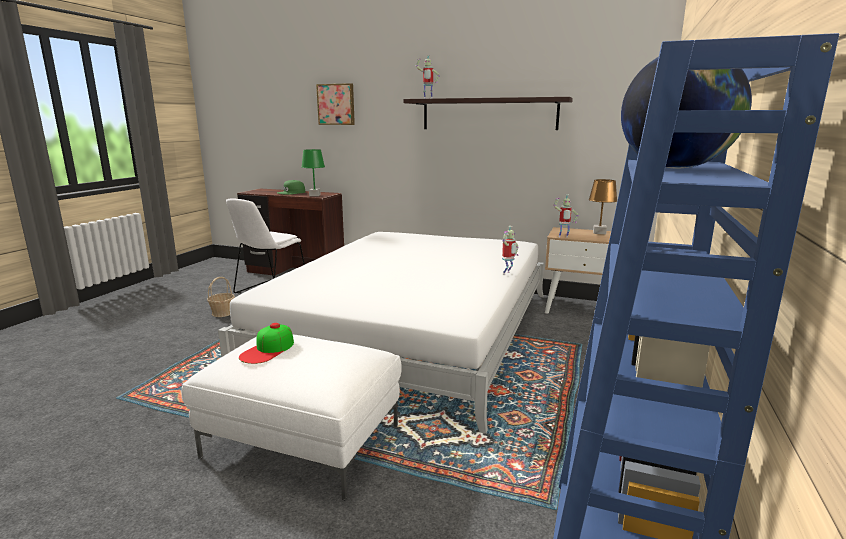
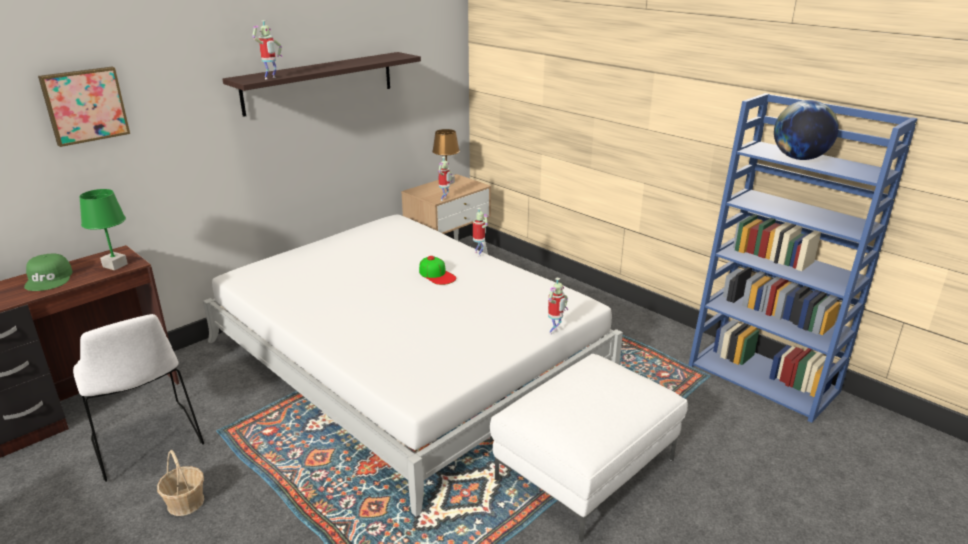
camera: 65 degrees left, 10 degrees up
cap [239,323,294,364] -> cap moved to [419,256,456,285]
none -> toy robot [548,278,568,335]

